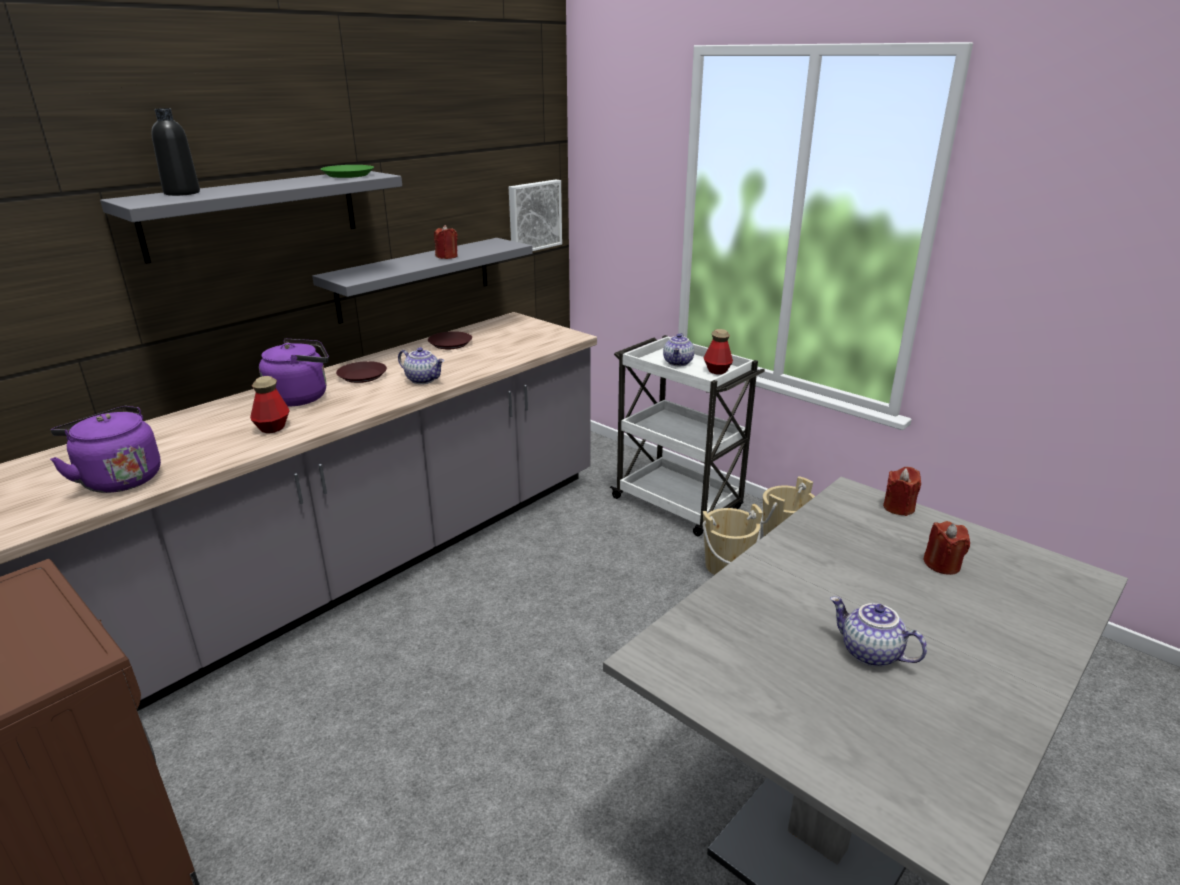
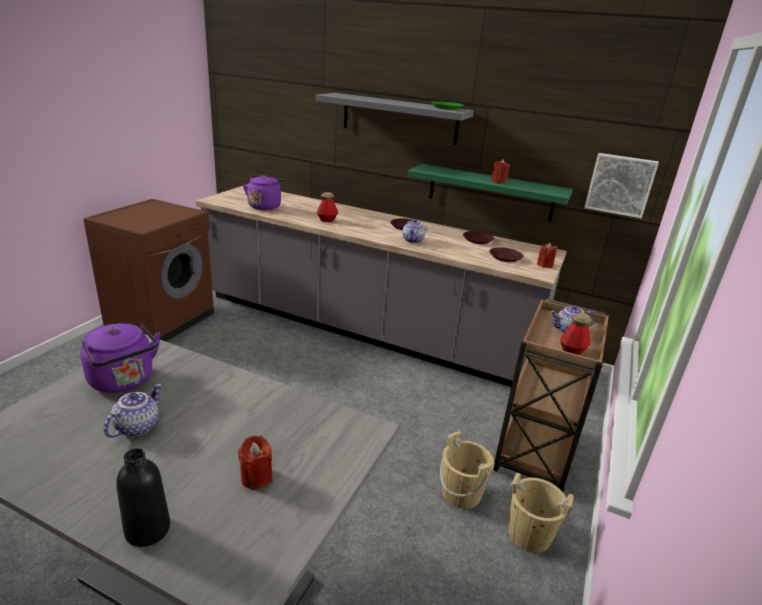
camera: 70 degrees right, 0 degrees up
black bottle [151,108,200,196] -> black bottle moved to [116,448,170,547]
purple kettle [259,339,329,406] -> purple kettle moved to [80,323,160,393]
grey shelf [312,238,533,324] -> green shelf [407,164,573,221]
white cart [609,335,765,536] -> brown cart [493,298,610,492]
red candle [883,467,921,516] -> red candle moved to [537,243,558,268]
none -> brown plate [489,247,523,262]

